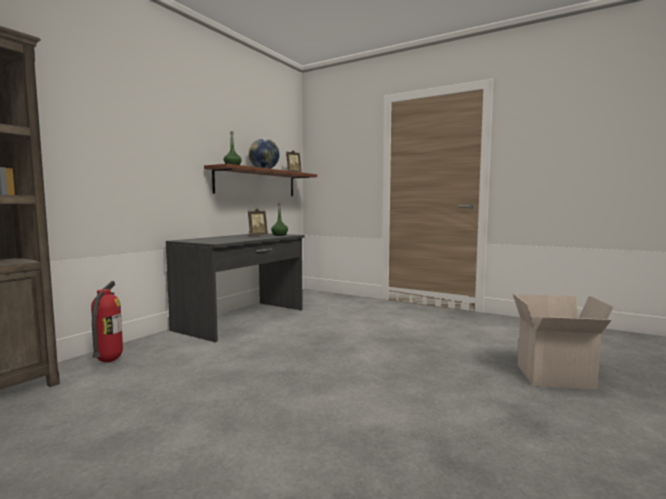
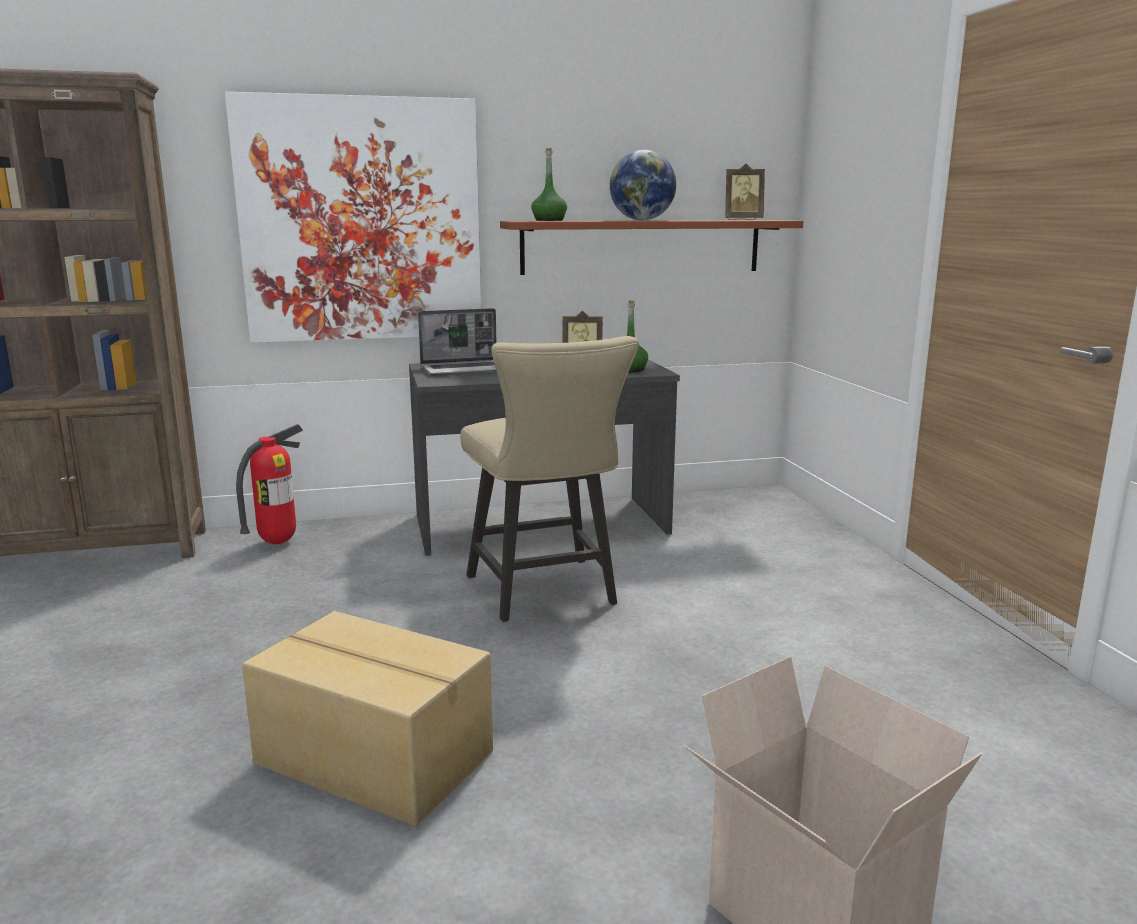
camera: 45 degrees right, 10 degrees up
none -> picture [225,92,481,343]
none -> cardboard box [242,611,493,826]
none -> laptop [418,308,497,376]
none -> beige chair [460,336,639,622]

